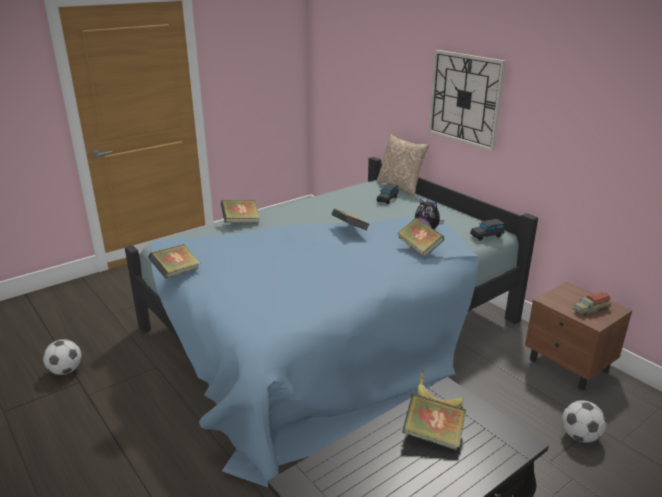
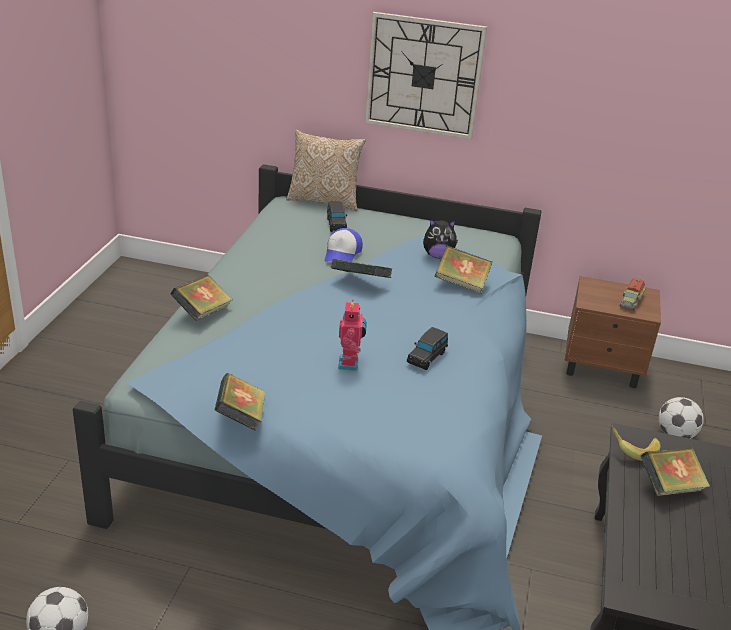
camera: 40 degrees left, 5 degrees up
black toy car [470,219,505,241] -> black toy car moved to [407,327,448,370]
none -> cap [324,228,363,262]
none -> toy robot [338,300,367,371]

